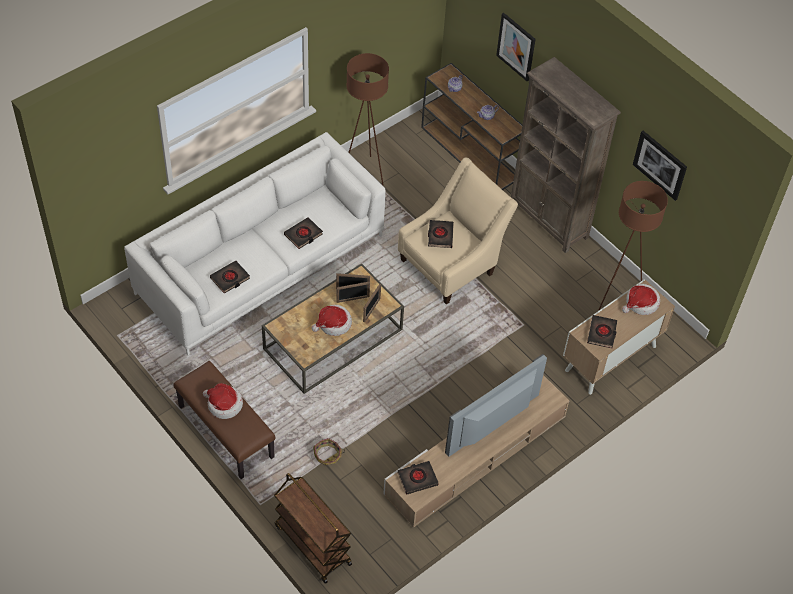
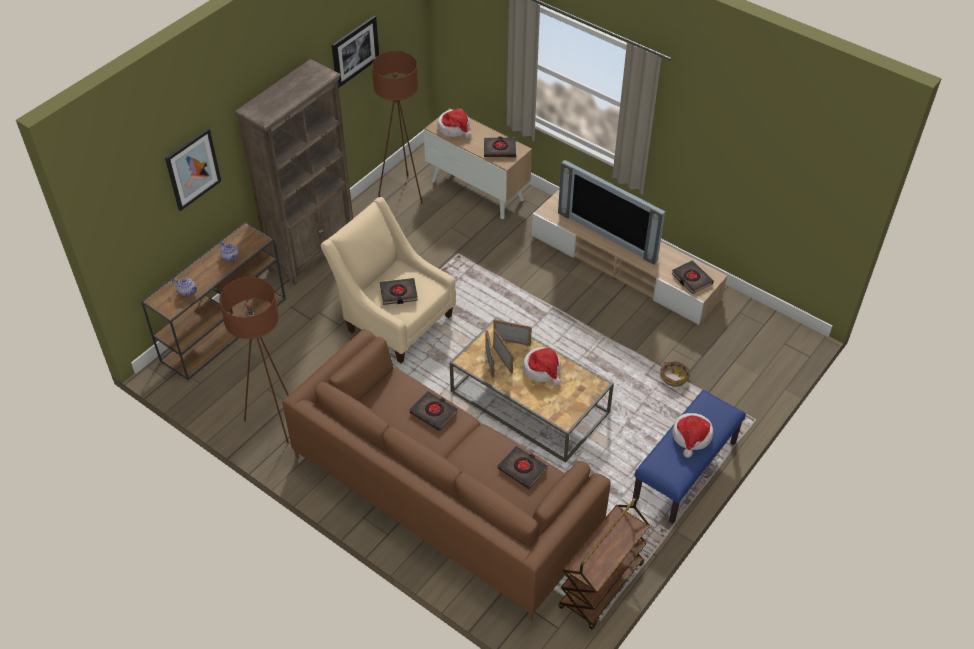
camera: 100 degrees left, 5 degrees down
white sofa [124,132,386,355] -> brown sofa [282,330,611,621]
brown bench [173,361,275,479] -> blue bench [633,390,746,524]
brown cart [274,473,352,584] -> brown cart moved to [558,498,650,630]

